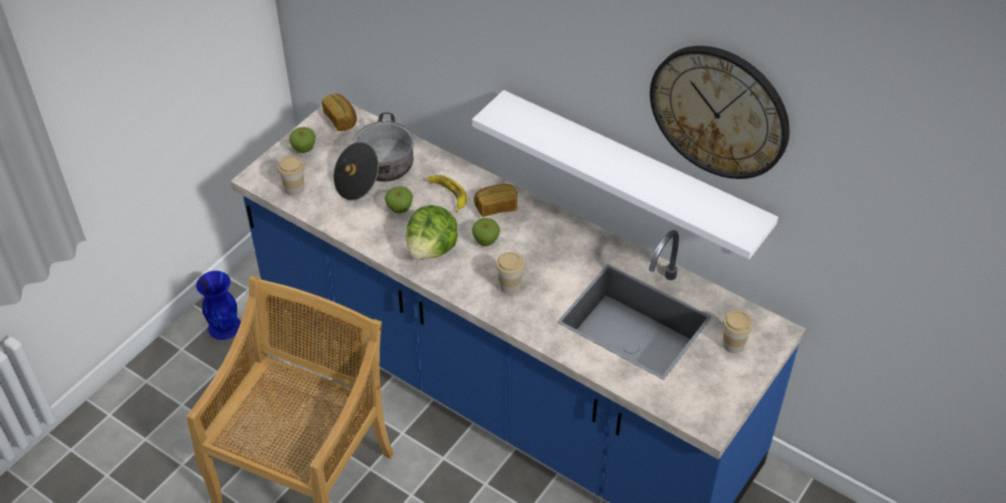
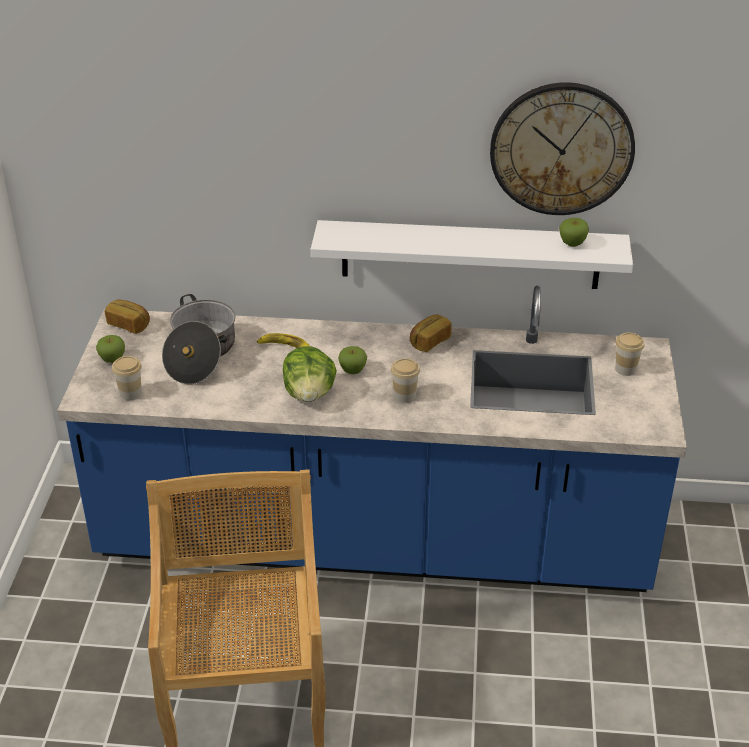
camera: 30 degrees left, 10 degrees down
blue vase [196,271,241,340] -> none
apple [385,186,413,213] -> apple moved to [559,218,589,247]
bread [474,184,517,217] -> bread moved to [410,315,452,352]

